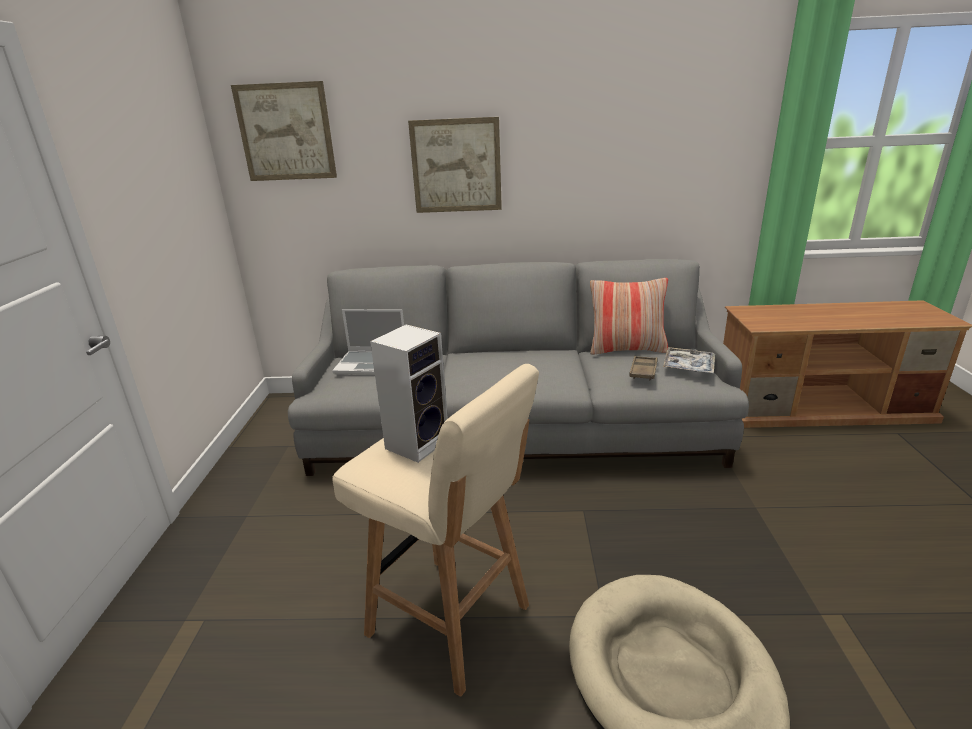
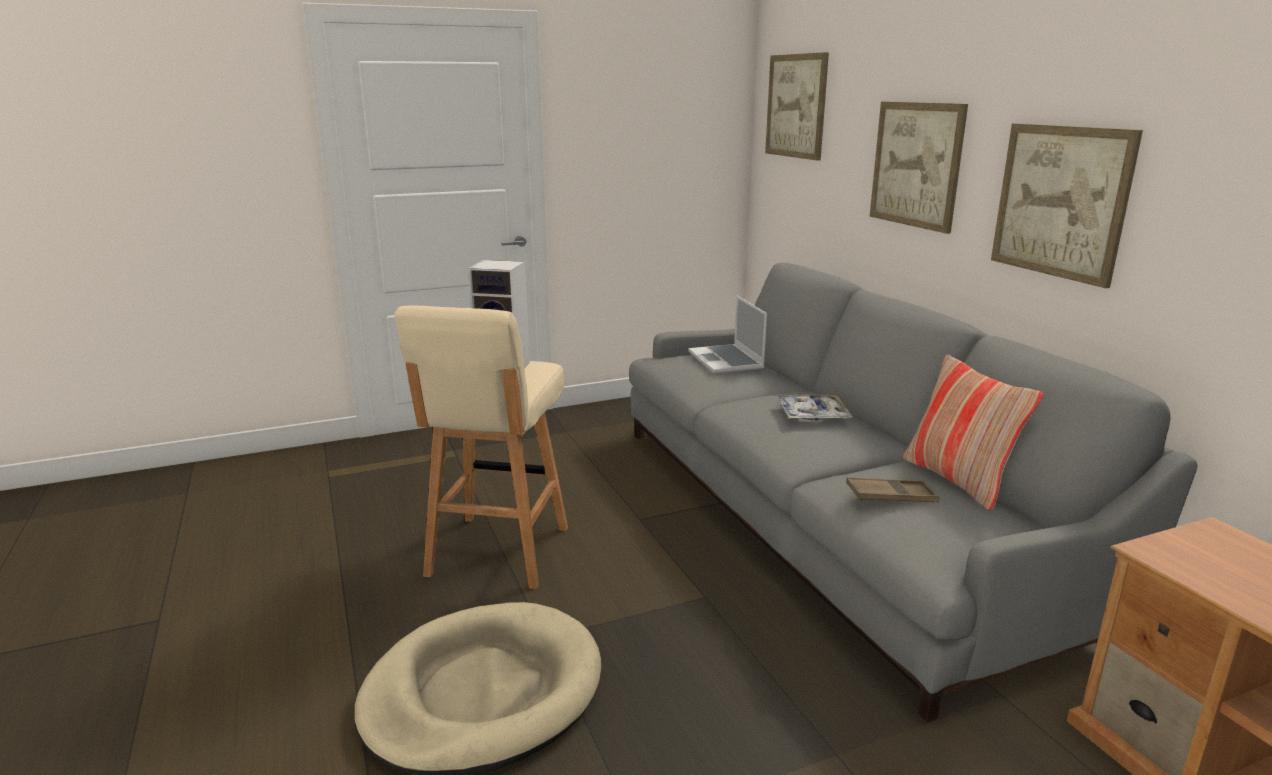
camera: 65 degrees right, 5 degrees down
tray [663,347,715,373] -> tray moved to [776,395,853,420]
none -> picture [991,123,1143,288]

